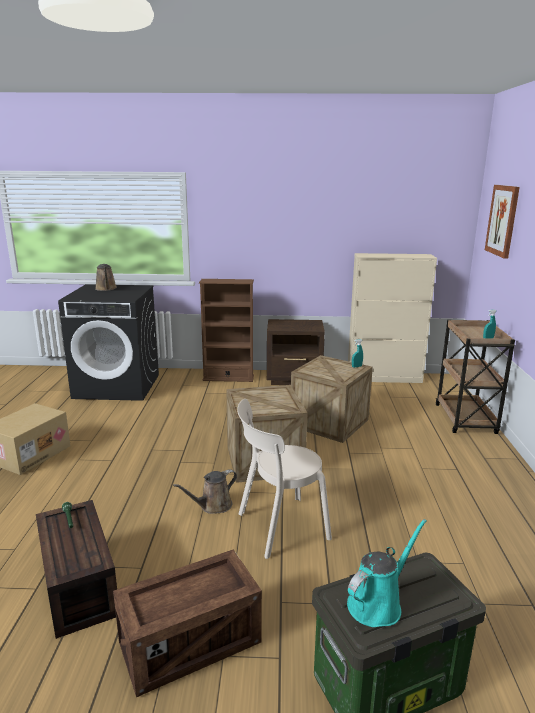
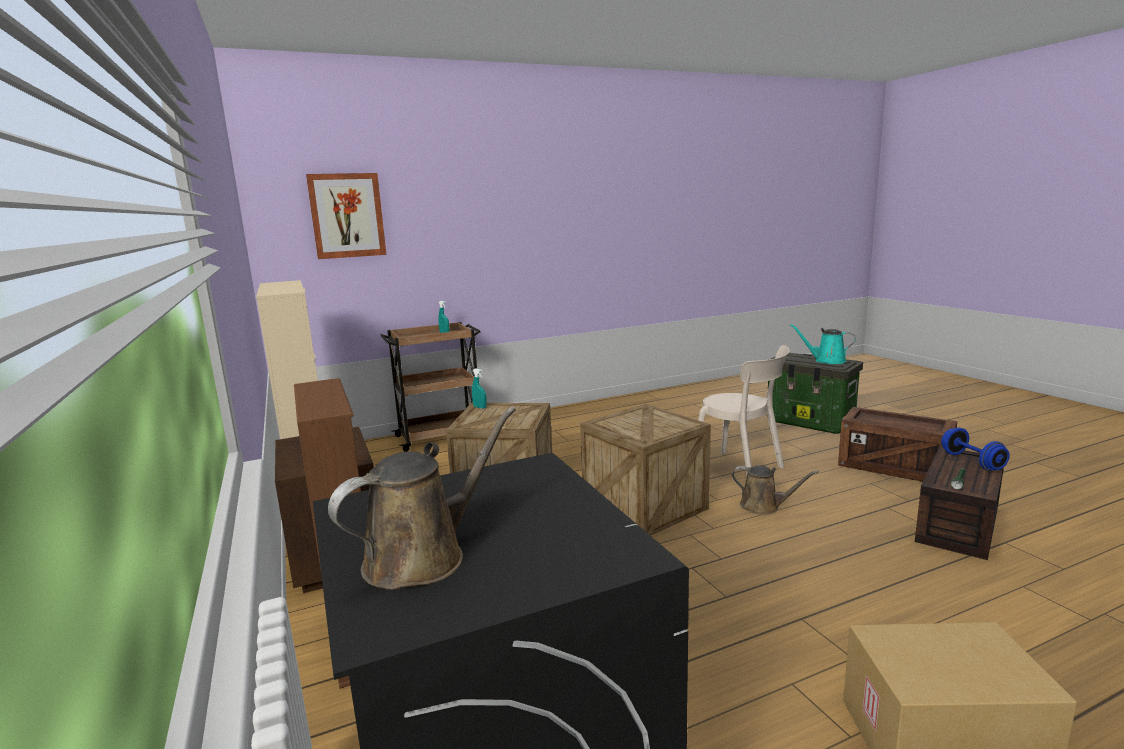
camera: 115 degrees left, 5 degrees down
none -> blue dumbbell [941,428,1010,470]

